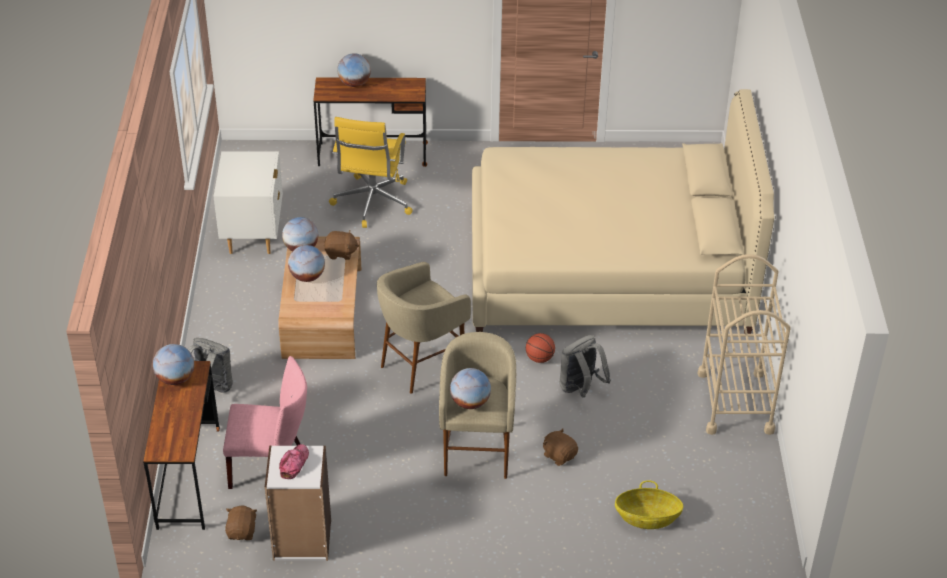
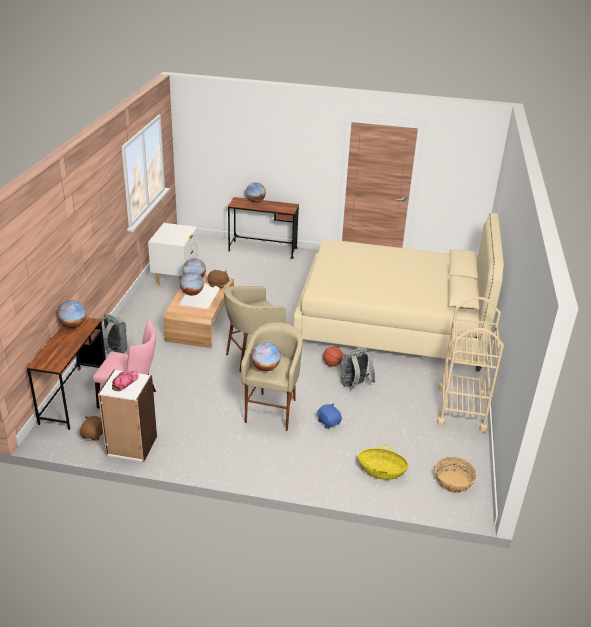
camera: 10 degrees right, 10 degrees down
yellow office chair [329,117,413,228] -> none
brown plush toy [543,429,578,466] -> blue plush toy [317,404,342,428]
none -> basket [435,457,477,493]

